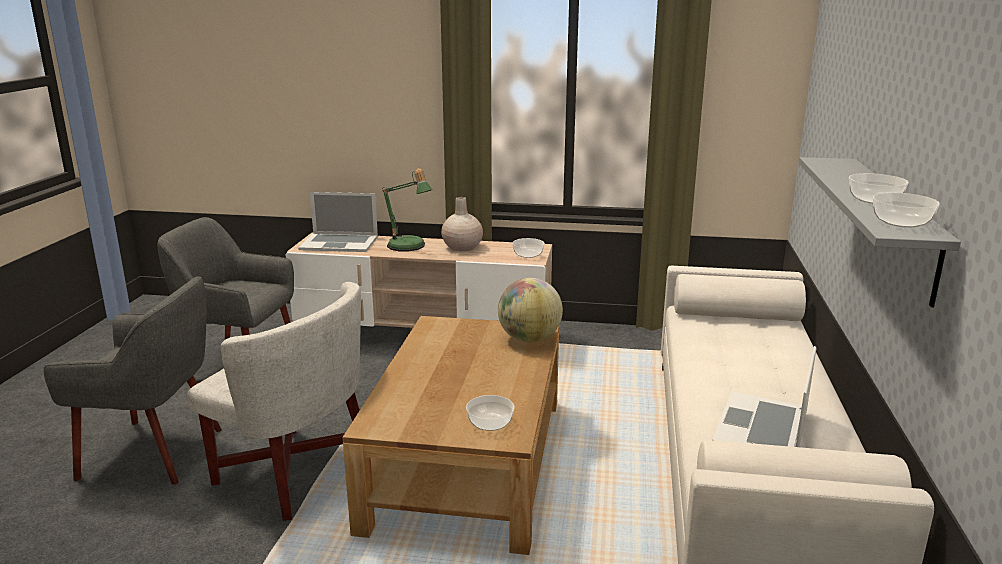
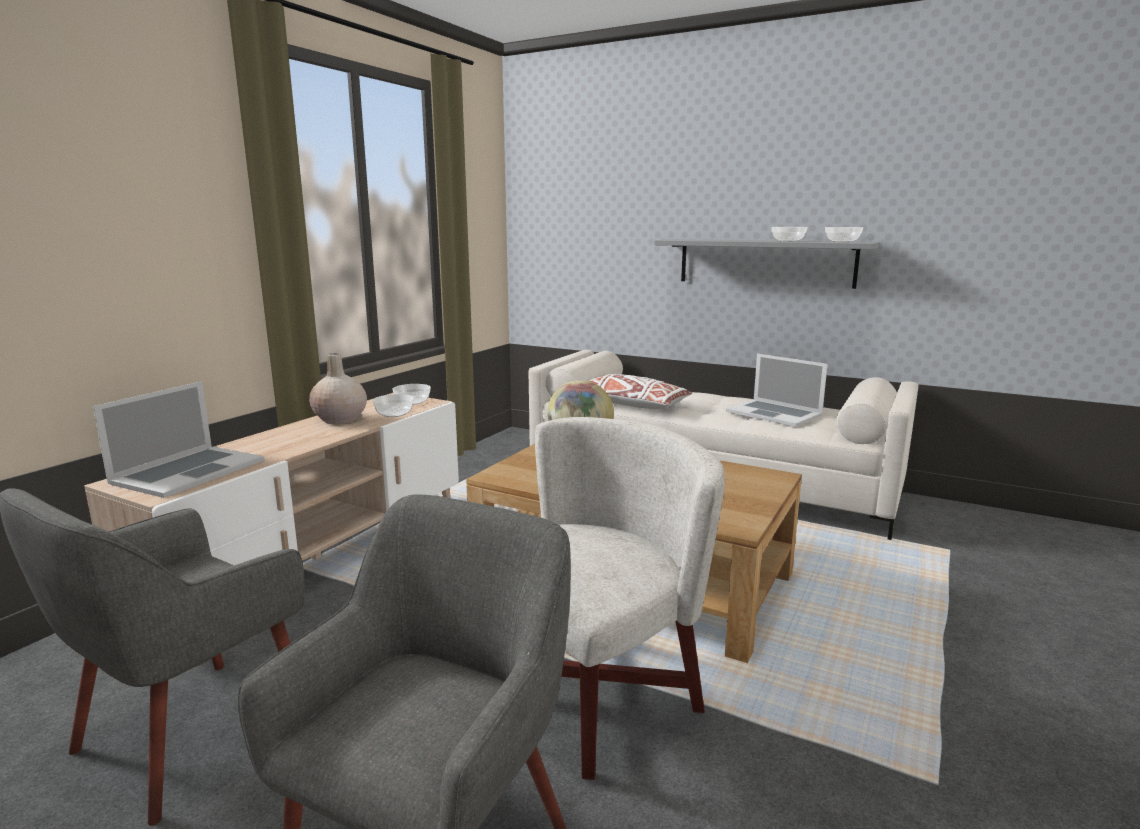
camera: 70 degrees left, 5 degrees down
table lamp [382,168,433,251] -> none
bowl [466,395,514,431] -> bowl moved to [373,394,414,417]
none -> white pillow [587,374,692,409]

